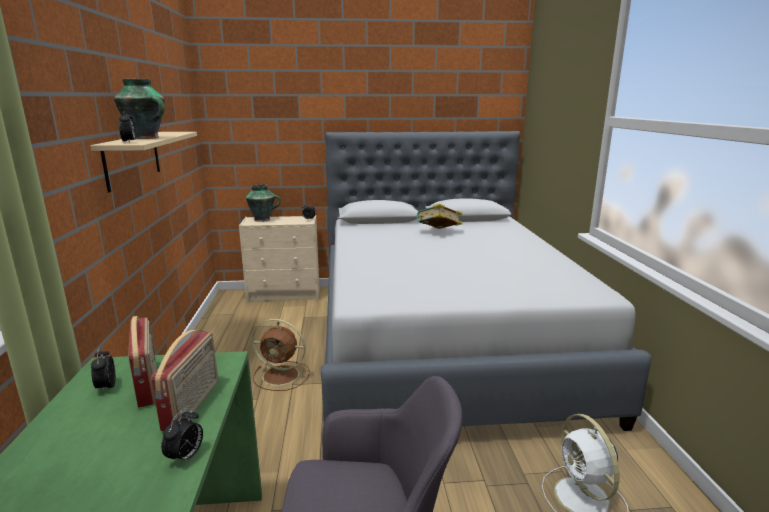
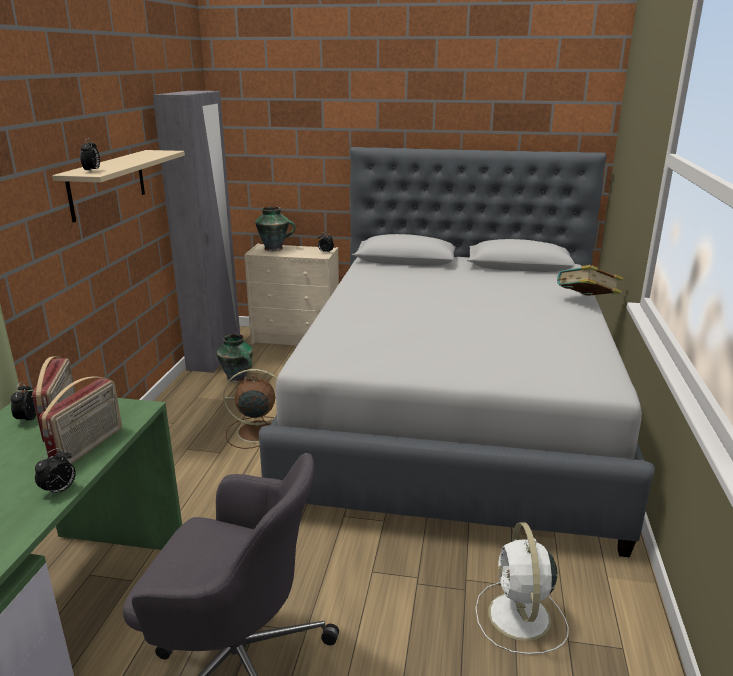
camera: 15 degrees right, 5 degrees up
vase [114,79,165,139] -> vase moved to [216,334,253,383]
brown fan [252,319,310,391] -> brown fan turned 150 degrees clockwise [223,369,277,449]
book [417,204,463,229] -> book moved to [557,265,623,296]
none -> grey wardrobe [153,91,240,373]

